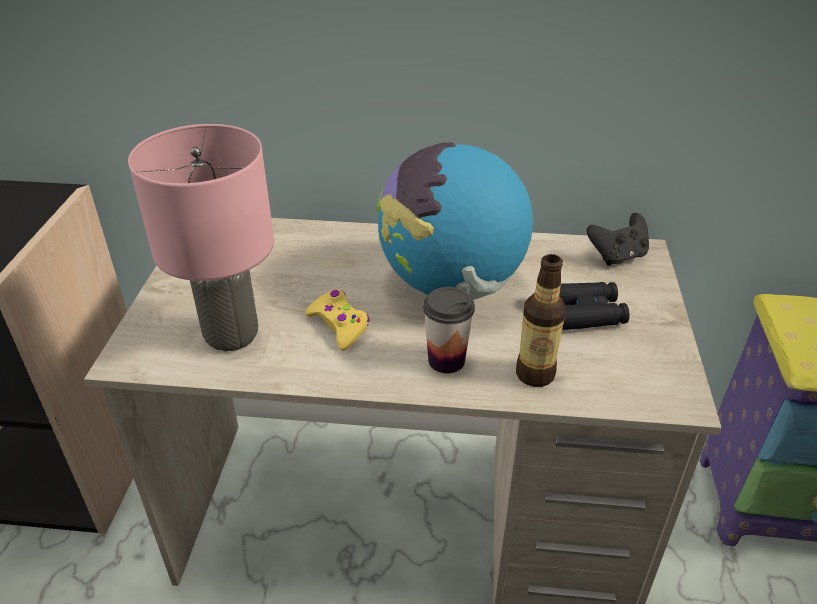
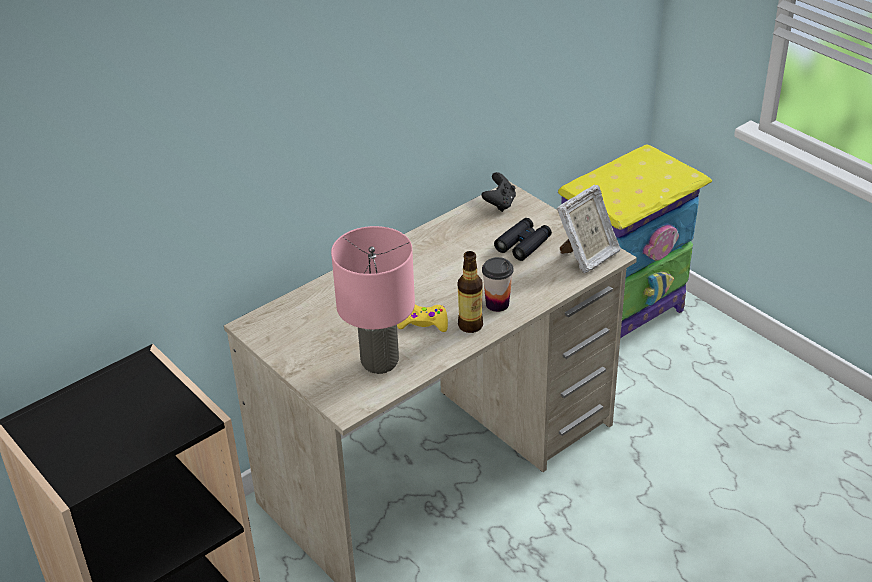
camera: 45 degrees left, 0 degrees up
globe [376,142,533,300] -> none
bottle [516,254,566,387] -> bottle moved to [458,251,483,333]
none -> picture frame [557,185,621,273]

